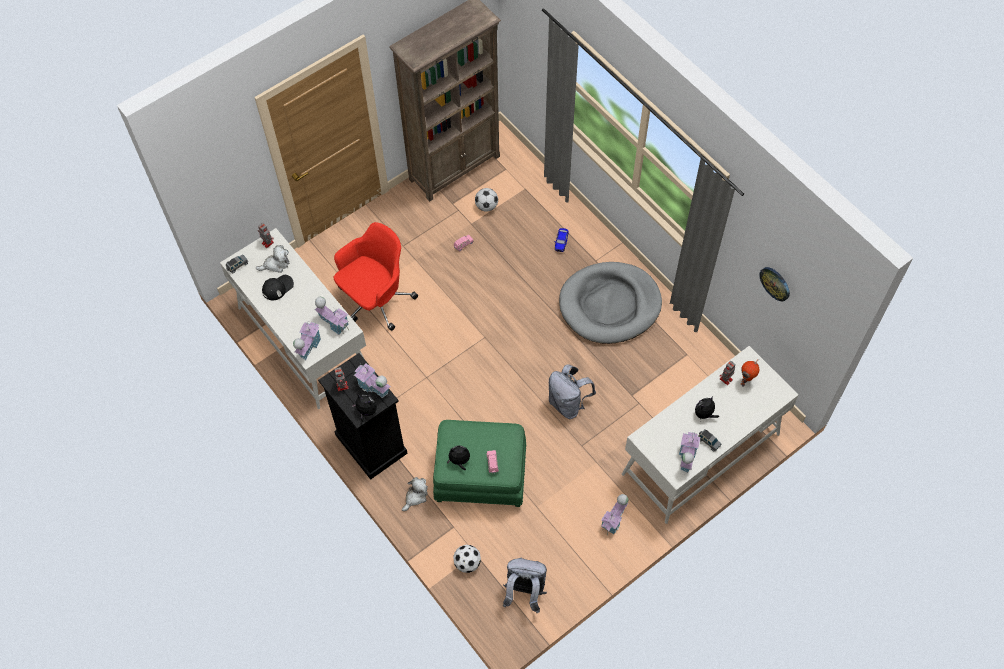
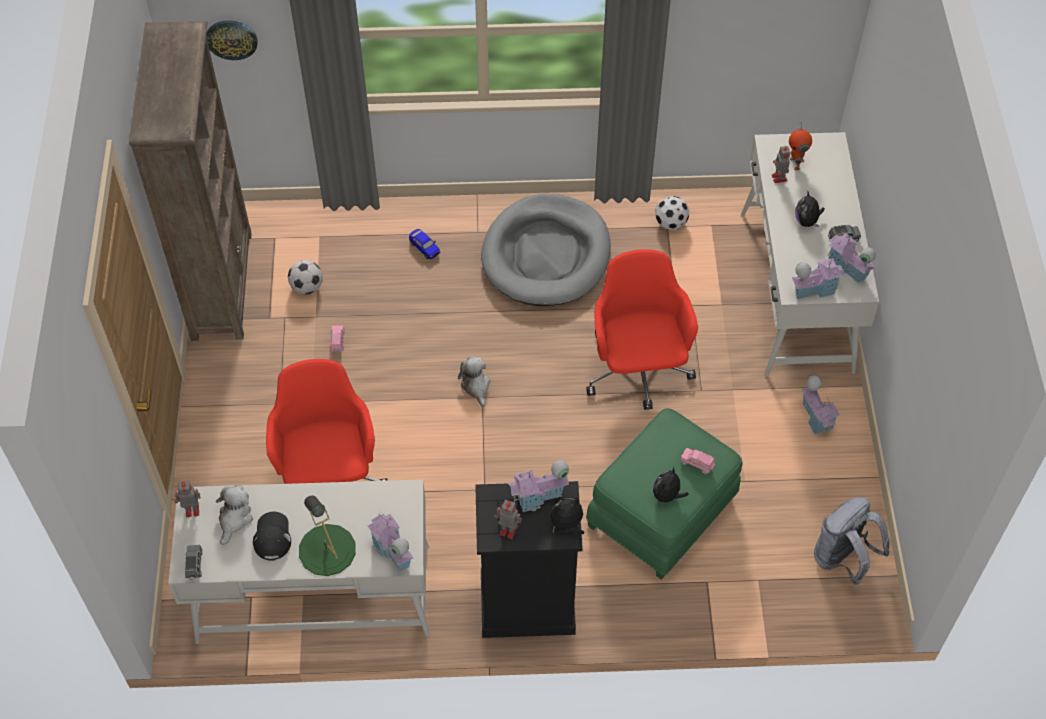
camera: 55 degrees left, 5 degrees down
toy house [315,297,349,335] -> toy house moved to [792,257,846,299]
plush toy [402,477,428,511] -> plush toy moved to [458,357,490,407]
football [453,545,481,573] -> football moved to [655,196,689,230]
grey backpack [549,364,596,419] -> red office chair [586,249,698,410]
wall clock [759,267,790,301] -> wall clock moved to [206,20,258,60]
none -> green table lamp [299,495,356,576]

